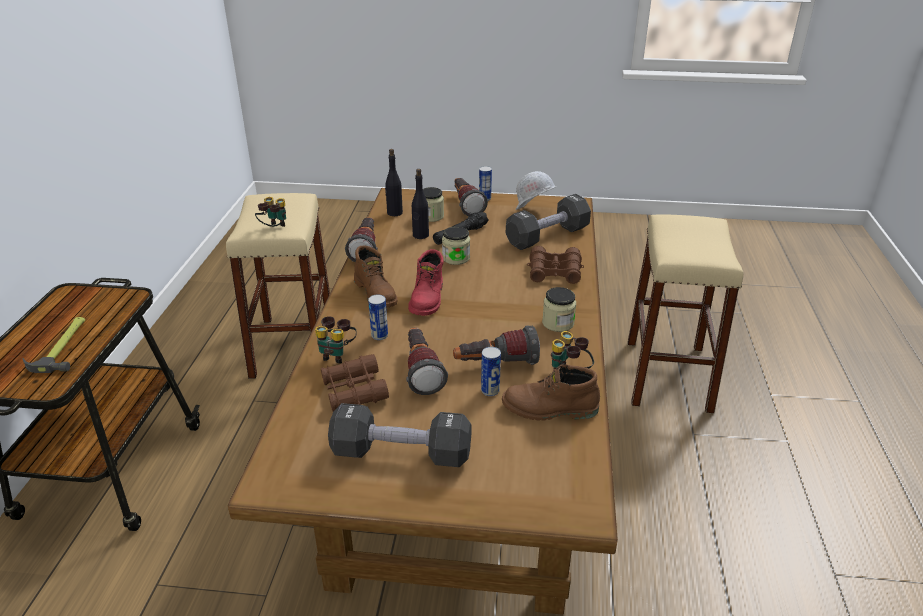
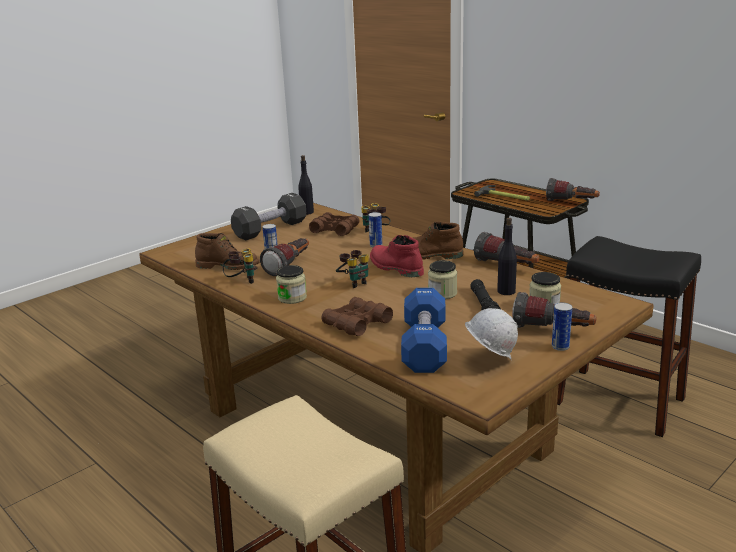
camera: 130 degrees right, 10 degrees down
beige stool [226,193,330,379] -> black stool [557,236,701,437]
binoculars [255,197,286,227] -> binoculars moved to [336,250,369,288]
black bottle [385,149,403,216] -> black bottle moved to [298,155,314,215]
flashlight [406,327,448,395] -> flashlight moved to [546,178,600,201]
brown boot [502,364,600,421] -> brown boot turned 60 degrees clockwise [195,233,260,270]
black dumbbell [506,194,591,250] -> blue dumbbell [401,288,447,373]

